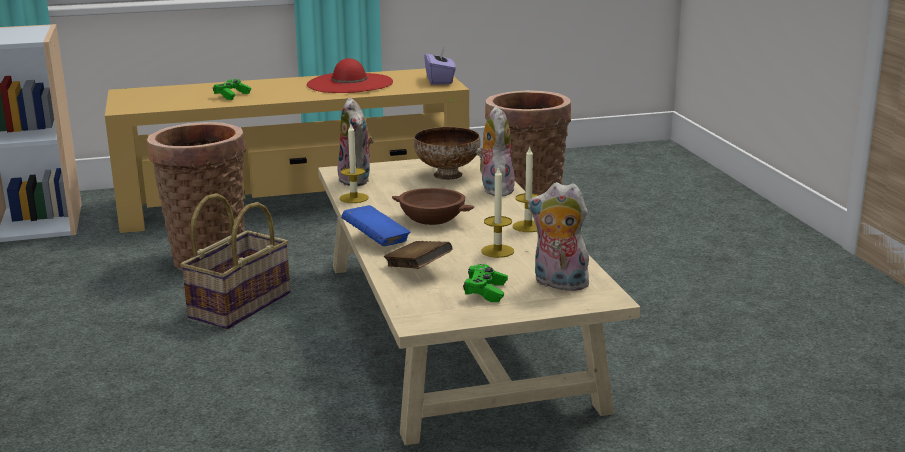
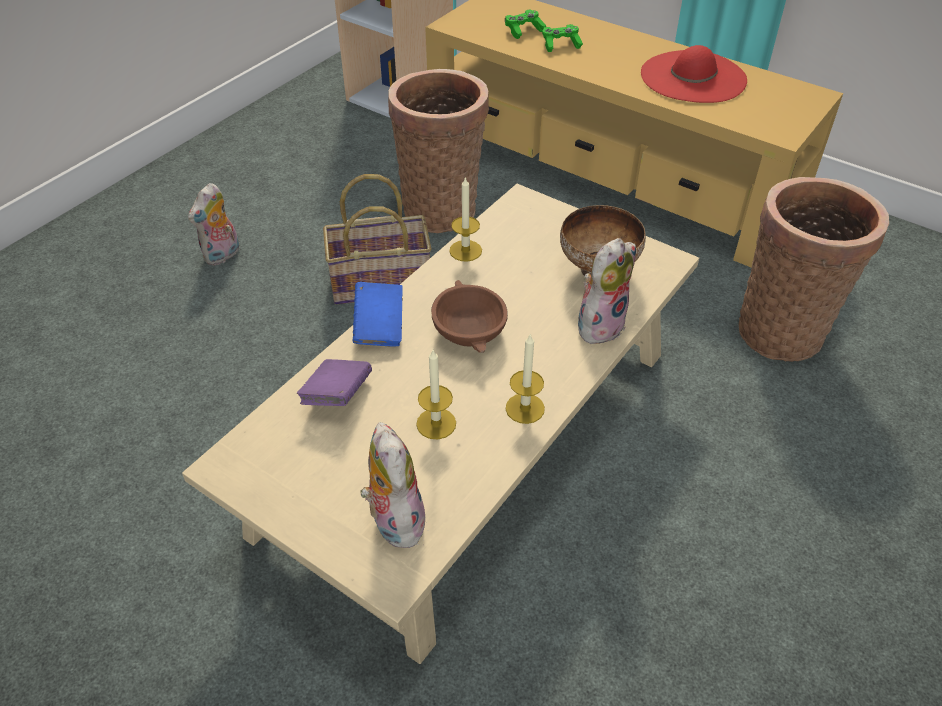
camera: 50 degrees right, 25 degrees up
plush toy [337,97,374,186] -> plush toy moved to [188,183,239,266]
brown book [384,241,453,269] -> purple book [297,359,372,406]
purple tissue box [424,47,456,85] -> none
green game controller [463,264,508,302] -> green game controller moved to [505,9,546,39]

